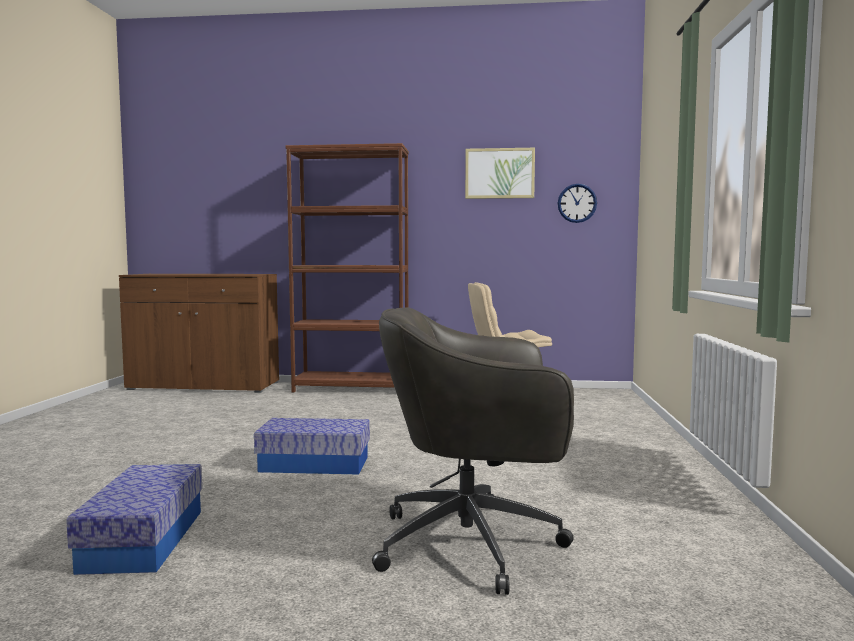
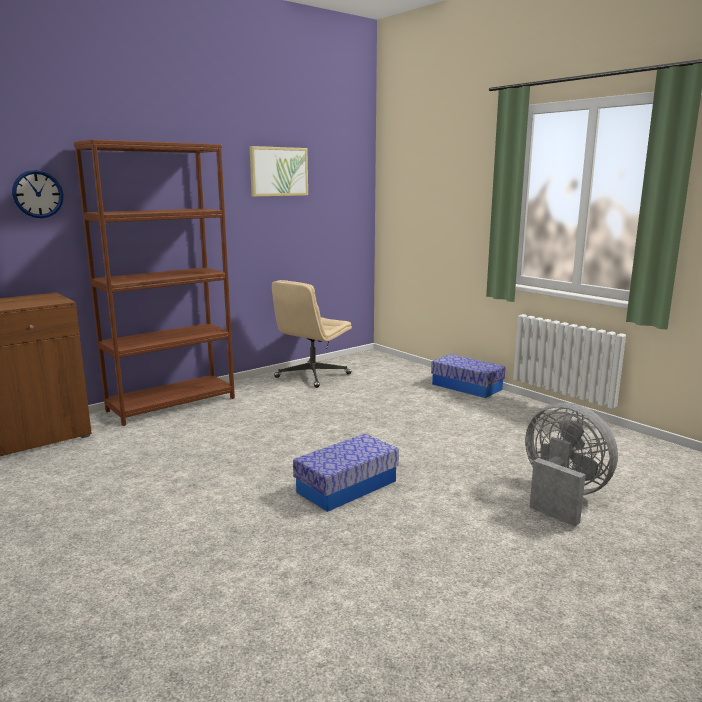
camera: 45 degrees left, 10 degrees up
storage box [66,464,202,575] -> storage box moved to [431,354,506,398]
grey office chair [372,308,574,595] -> grey fan [525,403,618,527]
wall clock [557,184,597,223] -> wall clock moved to [12,170,63,218]

